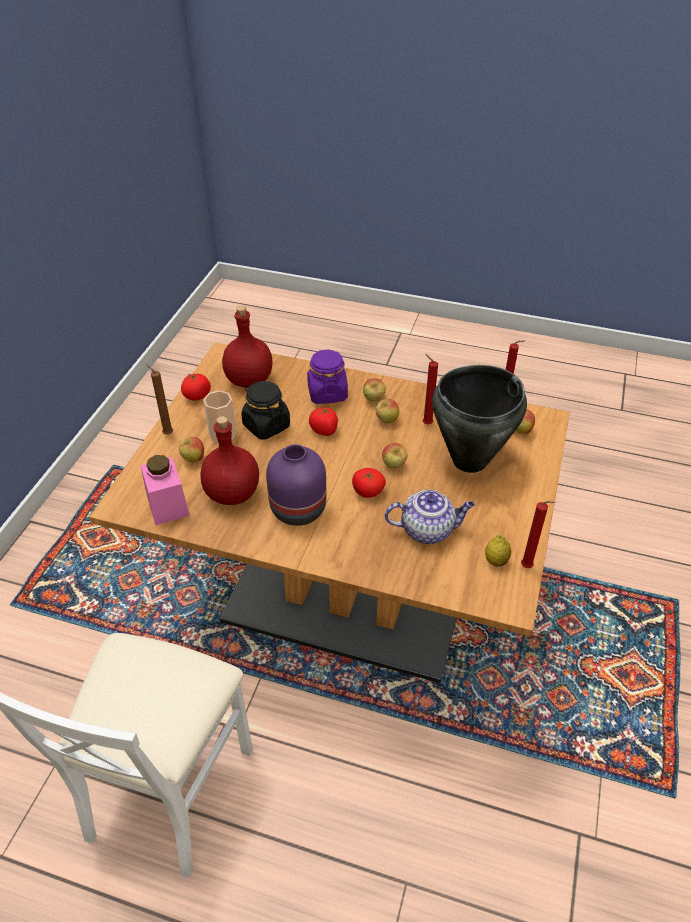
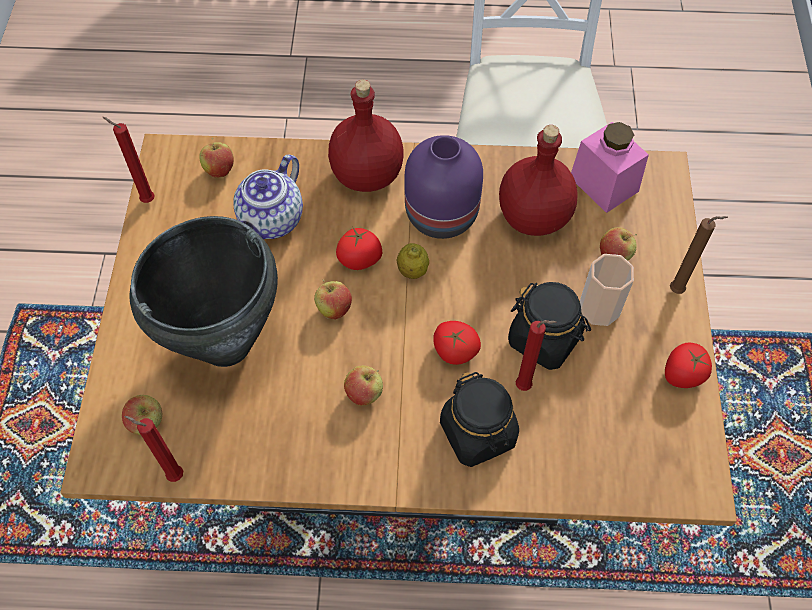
camera: 165 degrees right, 15 degrees up
red bottle [222,306,273,388] -> red bottle moved to [328,80,404,192]
purple jar [307,349,348,404] -> black jar [440,372,519,467]
apple [363,378,386,402] -> apple moved to [199,138,234,178]
teapot [385,490,475,544] -> teapot turned 45 degrees counterclockwise [233,155,303,239]
red candle [423,354,438,424] -> red candle moved to [516,320,556,391]
lemon [485,535,511,567] -> lemon moved to [397,243,429,279]

